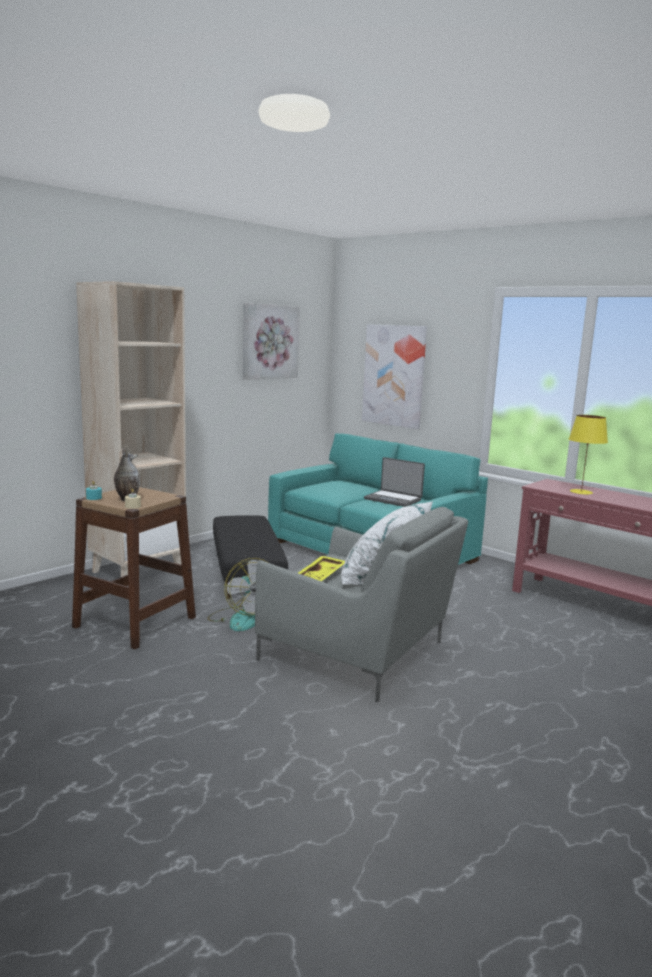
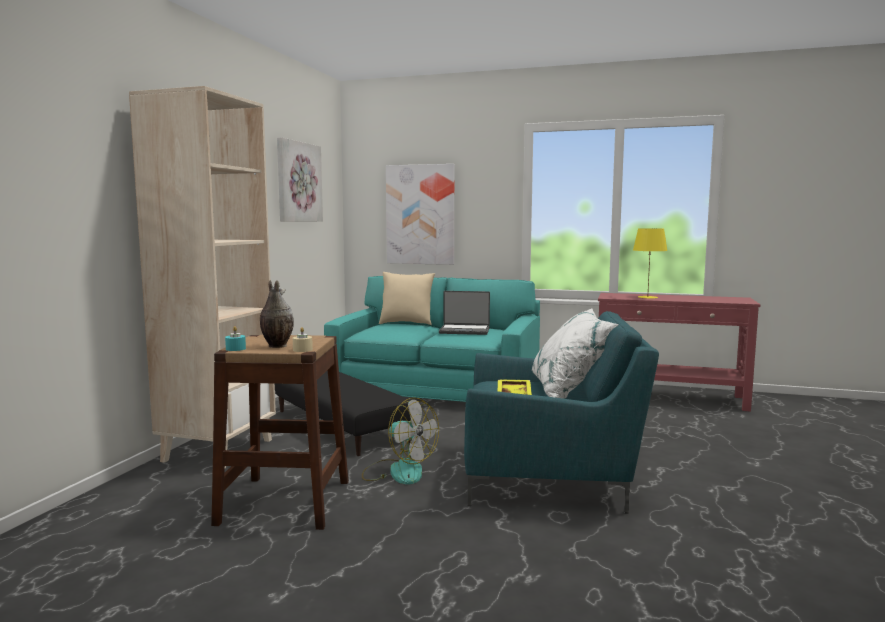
camera: 25 degrees left, 5 degrees down
grey armchair [255,507,468,702] -> turquoise armchair [464,311,659,514]
none -> beige pillow [379,272,435,325]

